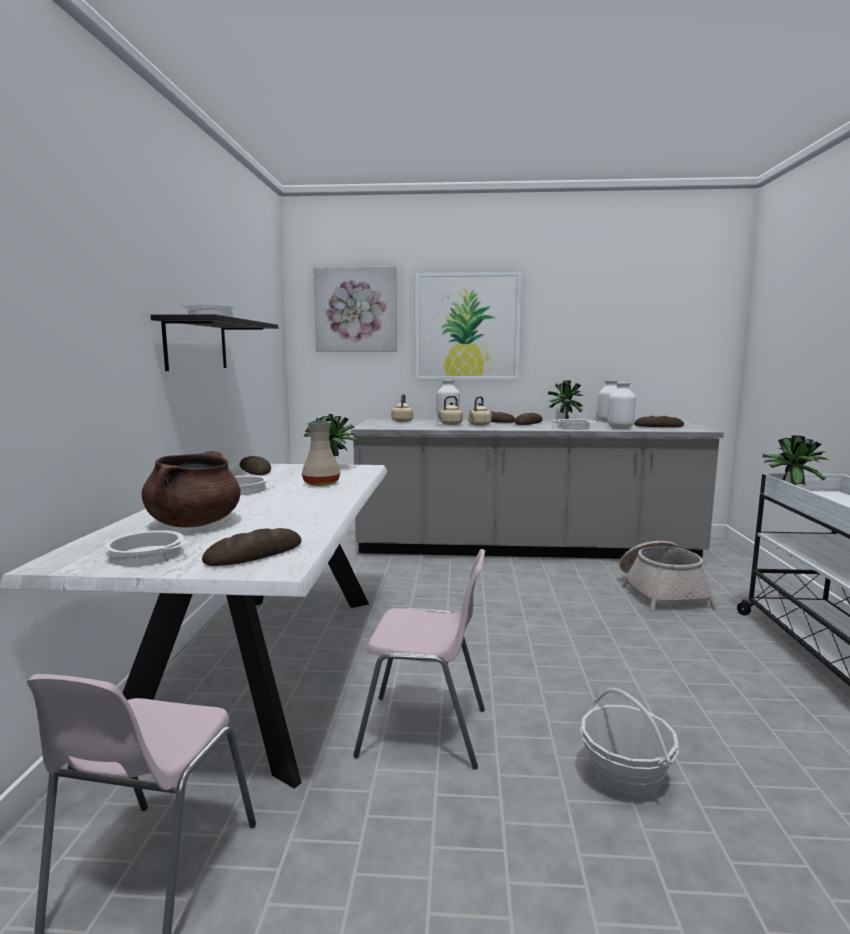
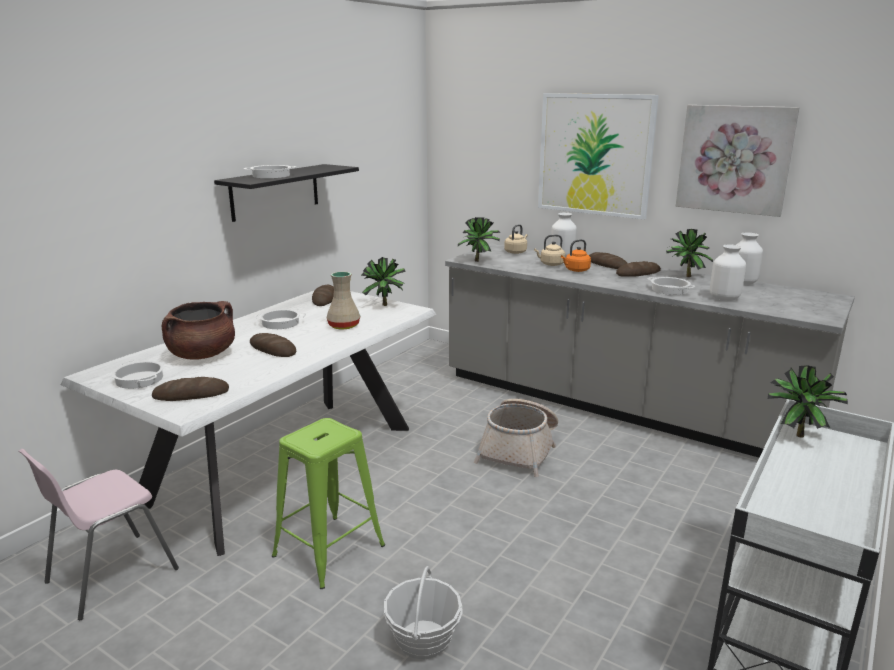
camera: 30 degrees right, 10 degrees up
picture [313,267,397,352] -> picture moved to [676,105,800,217]
pink chair [353,549,485,769] -> green stool [272,418,385,589]
beige kettle [468,396,491,426] -> orange kettle [561,239,591,272]
basket [619,541,716,611] -> basket moved to [474,399,558,477]
bread [634,416,684,427] -> bread moved to [250,333,296,357]
none -> potted plant [458,217,500,262]

